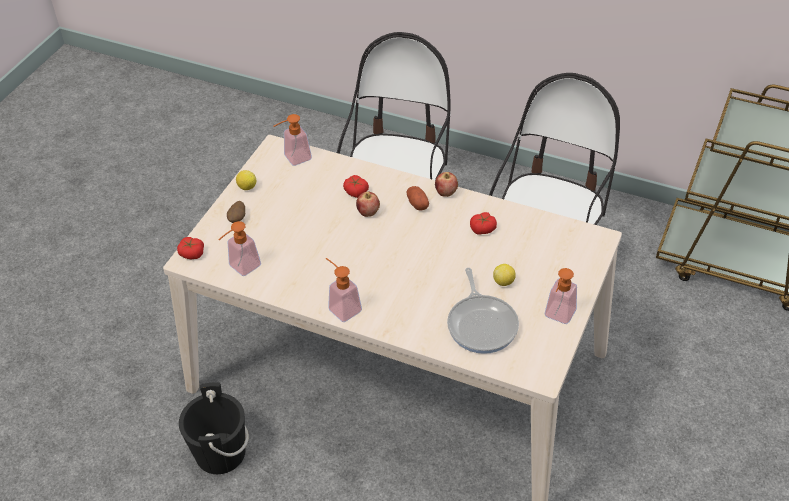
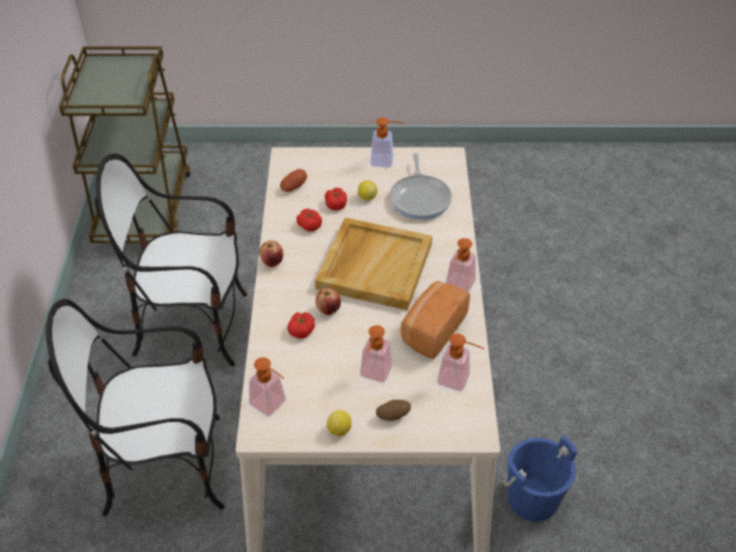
camera: 115 degrees left, 0 degrees up
tomato [177,237,204,259] -> tomato moved to [325,188,347,210]
black bucket [179,382,249,474] -> blue bucket [504,436,578,522]
potato [407,186,429,211] -> potato moved to [280,169,307,192]
frying pan [447,268,519,354] -> frying pan turned 120 degrees clockwise [390,153,452,220]
none -> beige tray [315,218,432,311]
none -> soap dispenser [360,325,393,383]
none -> bread [400,281,470,360]

